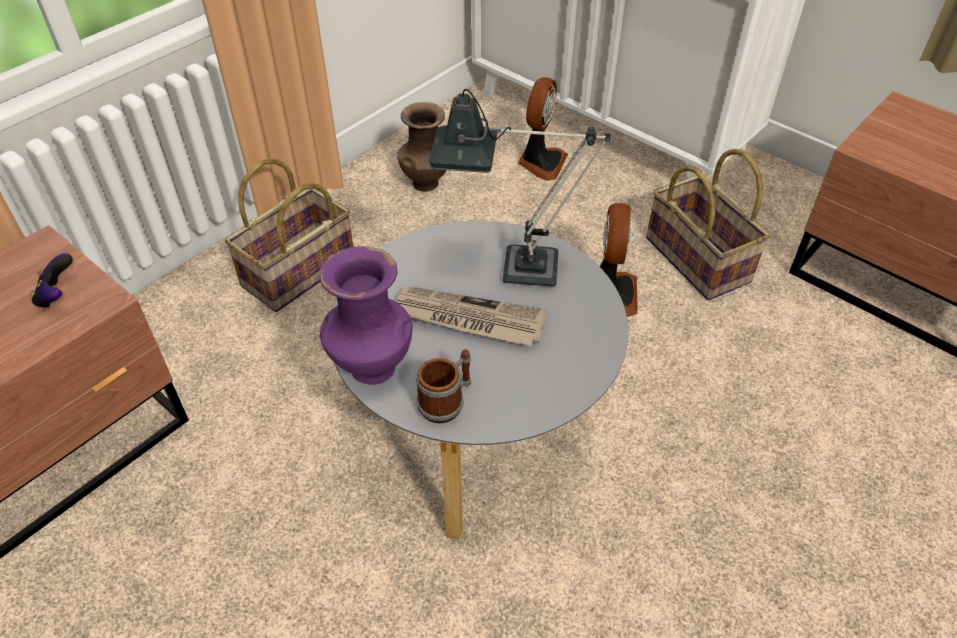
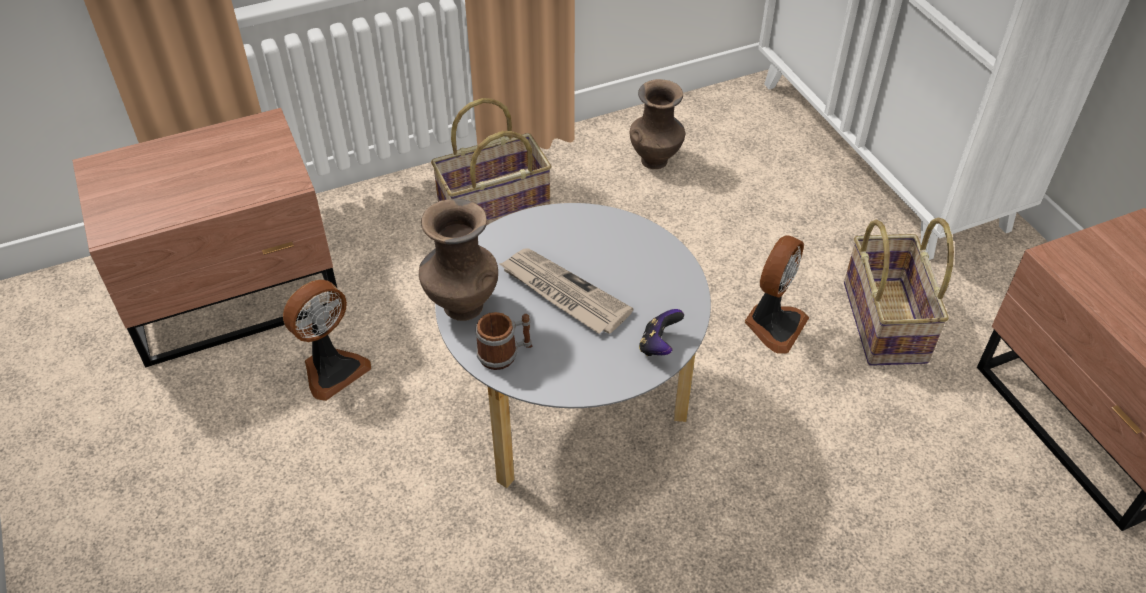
camera: 25 degrees right, 0 degrees up
game controller [29,253,73,309] -> game controller moved to [639,309,684,356]
purple vase [319,246,412,385] -> brown vase [419,199,498,321]
table lamp [429,89,611,287] -> none
fan [518,77,568,181] -> fan moved to [283,280,371,401]

